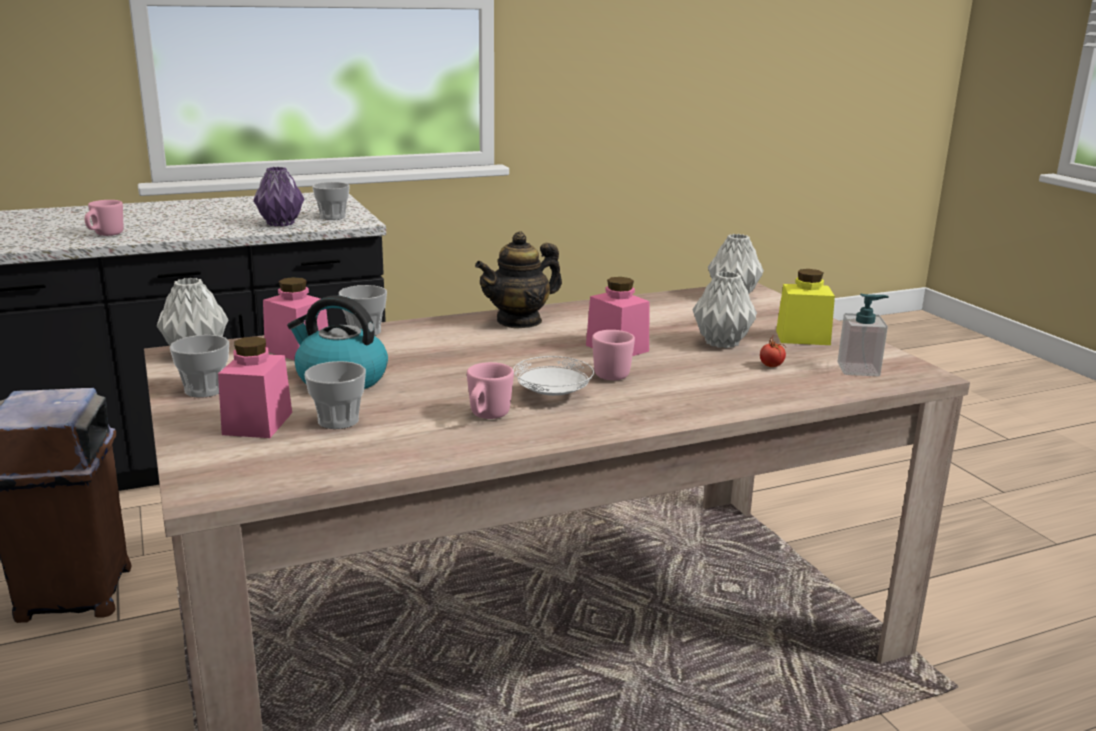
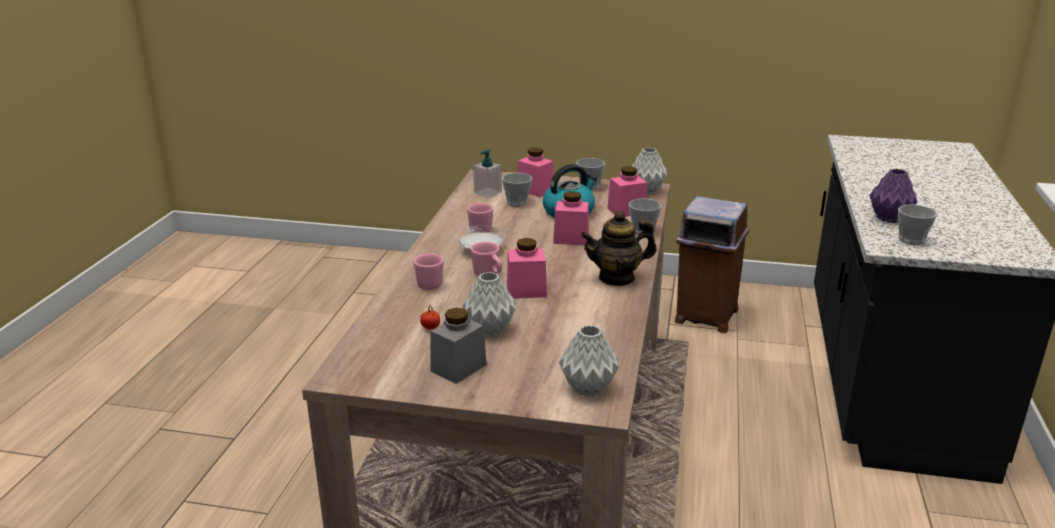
camera: 125 degrees right, 5 degrees up
pink mug [84,200,123,236] -> pink mug moved to [414,254,444,290]
teapot [475,231,562,329] -> teapot turned 105 degrees counterclockwise [581,211,657,286]
yellow jar [776,269,835,345] -> grey jar [430,308,487,384]
soap dispenser [837,294,889,376] -> soap dispenser moved to [473,149,502,198]
none -> pink jar [553,191,589,245]

